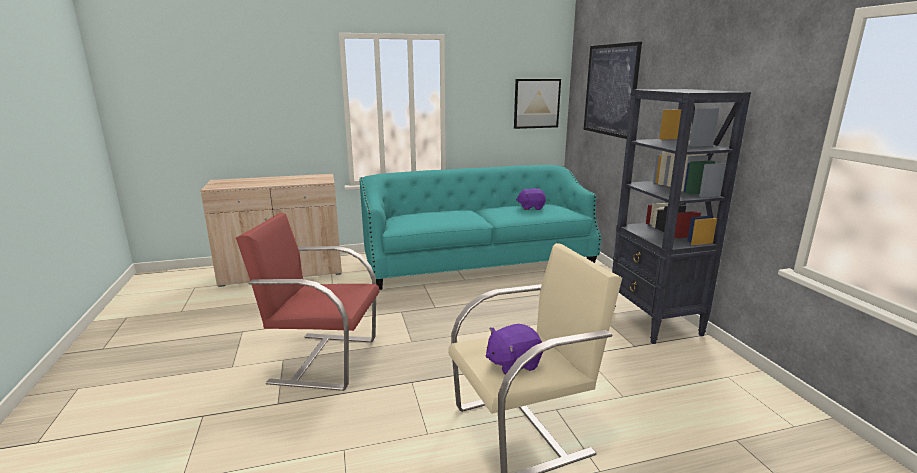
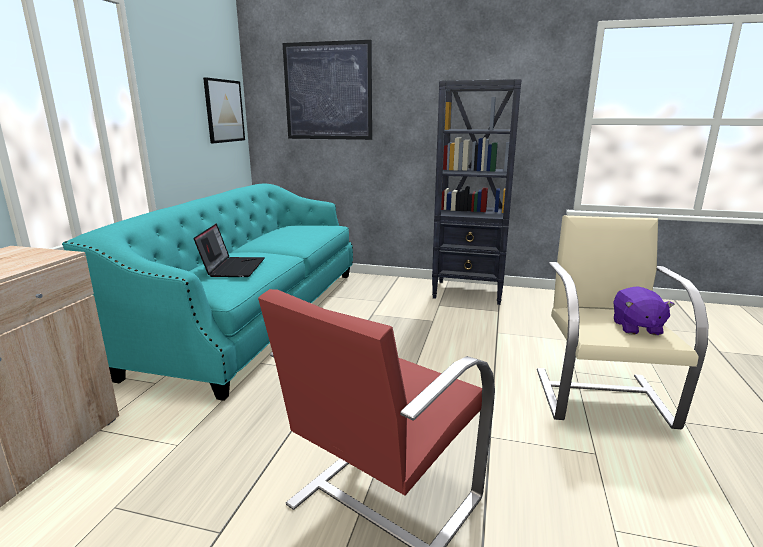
camera: 60 degrees left, 0 degrees up
purple plush toy [516,188,546,210] -> none
none -> laptop [193,223,265,277]

